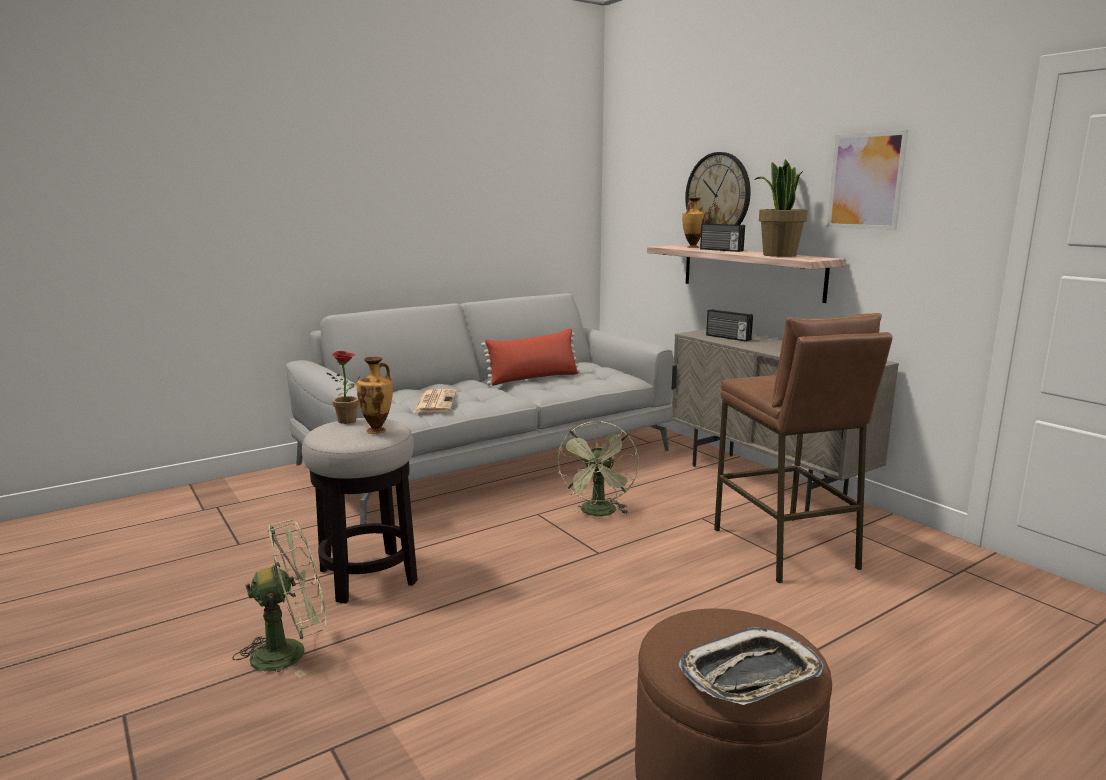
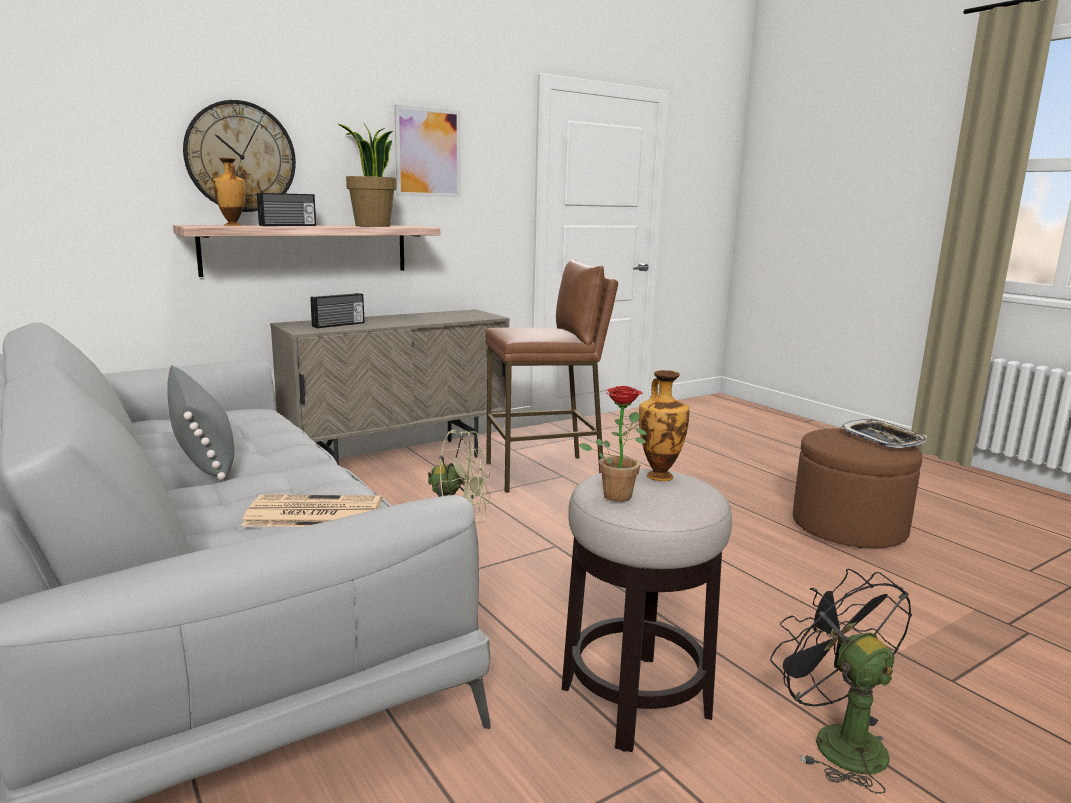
camera: 90 degrees left, 0 degrees up
green fan [232,520,326,678] -> black fan [770,569,912,794]
red pillow [481,328,580,386] -> grey pillow [167,365,234,480]

